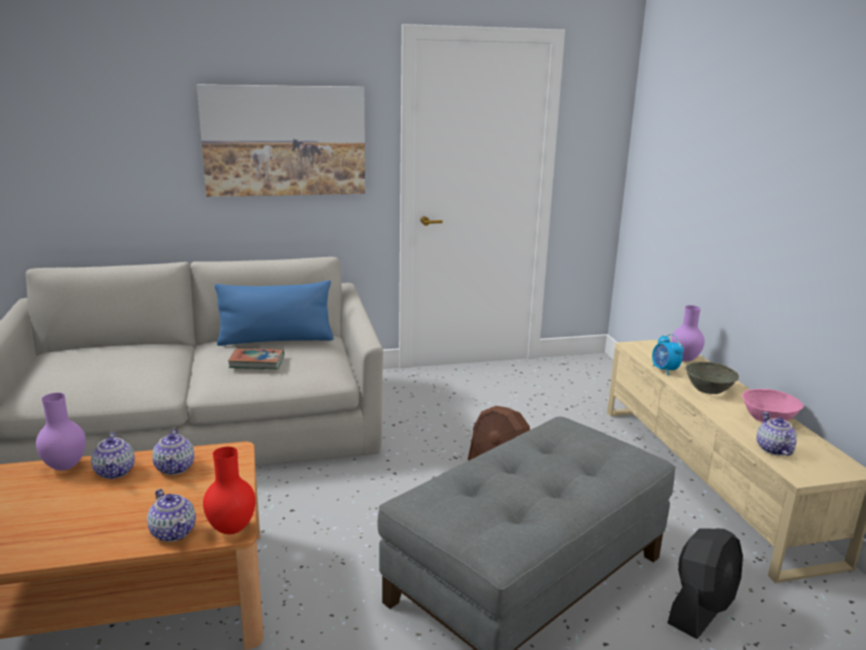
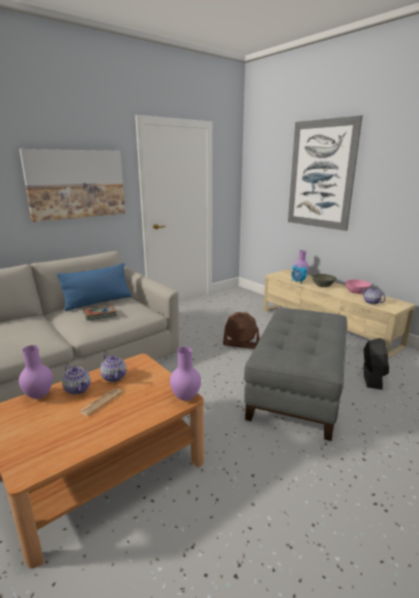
camera: 25 degrees left, 0 degrees up
teapot [147,489,196,542] -> none
red vase [203,447,256,534] -> purple vase [170,347,201,401]
none -> newspaper [78,388,123,416]
none -> picture [288,115,363,231]

